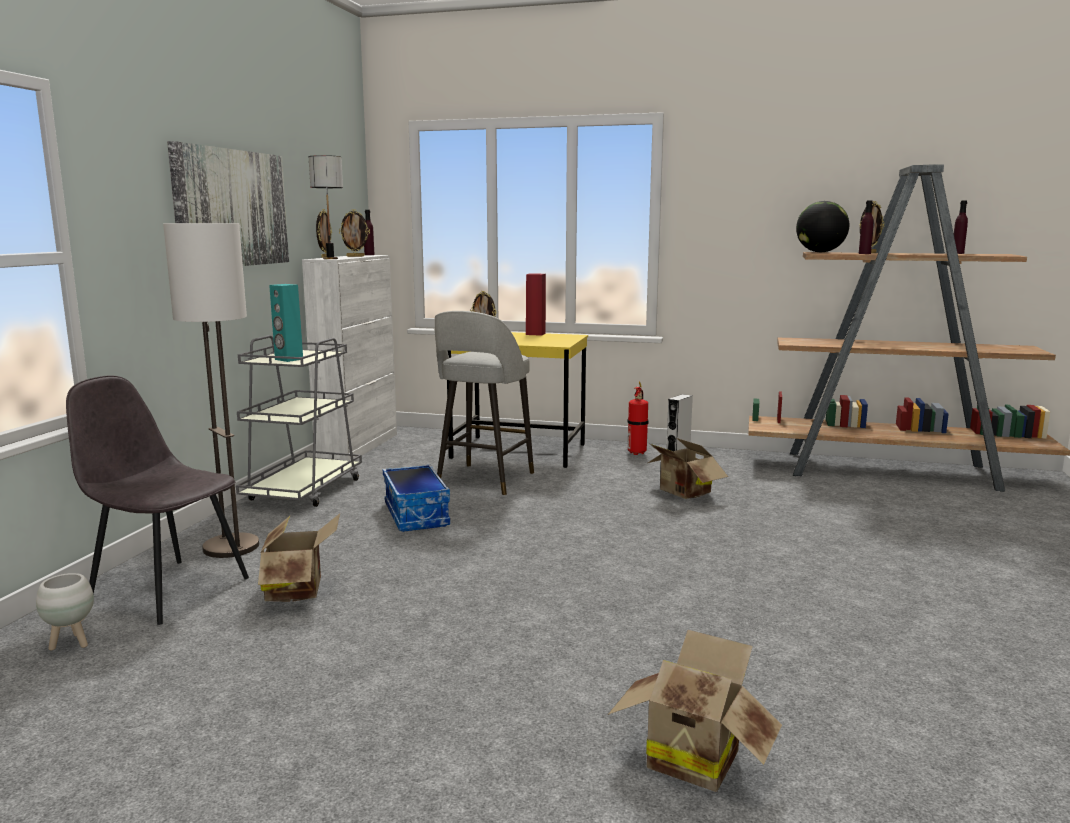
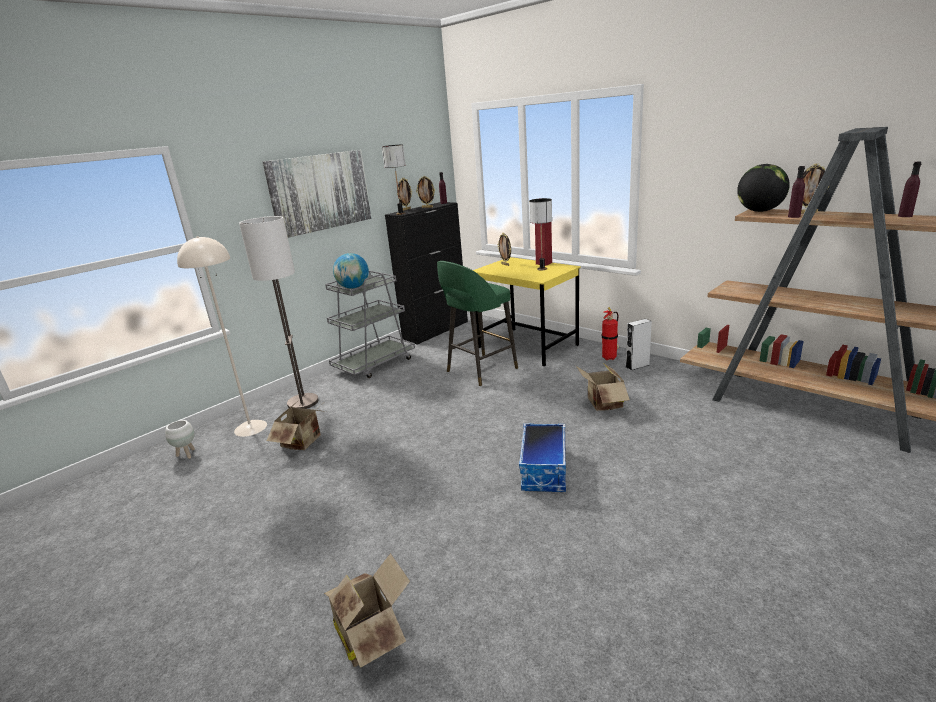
camera: 30 degrees right, 10 degrees up
grey chair [66,375,249,625] -> beige floor lamp [177,236,267,437]
turquoise speaker [269,284,303,362] -> globe [333,253,369,289]
white cabinet [302,255,397,460] -> black cabinet [385,202,468,345]
storage box [383,465,450,532] -> storage box moved to [519,423,566,492]
grey stool [435,311,534,496] -> green stool [437,261,518,386]
none -> table lamp [529,198,552,271]

